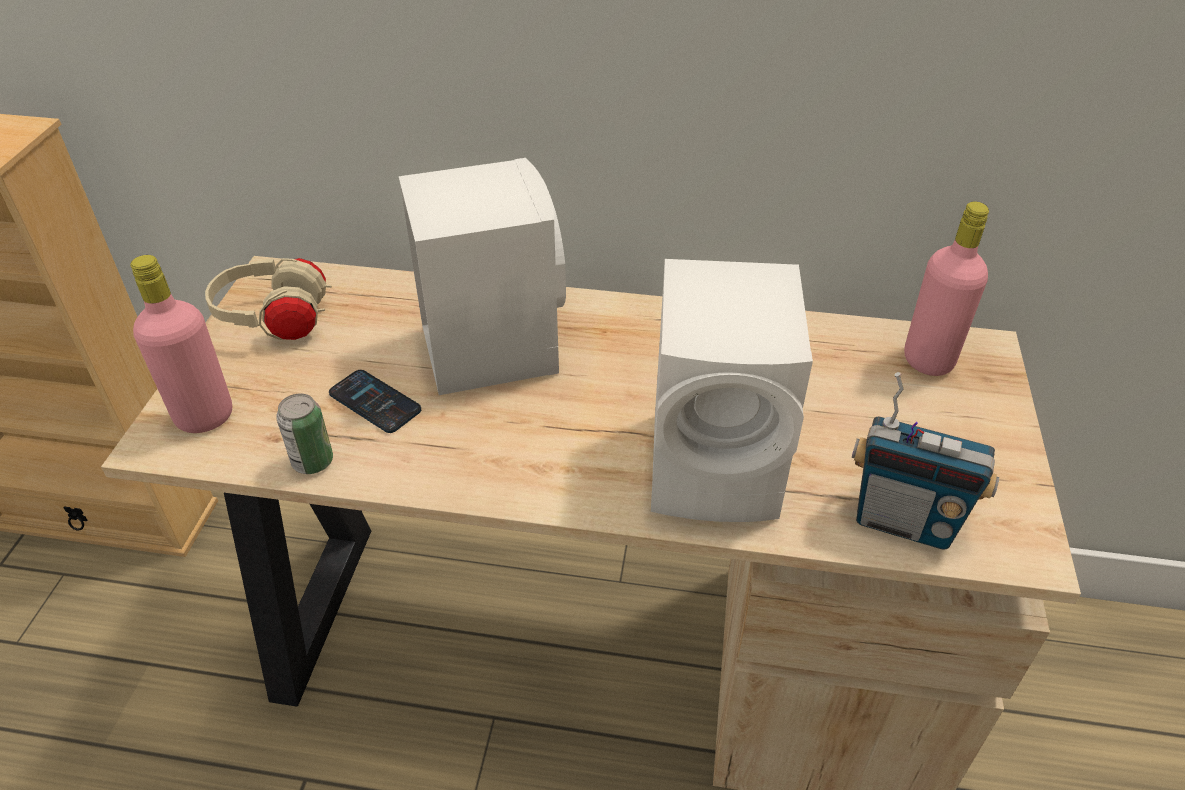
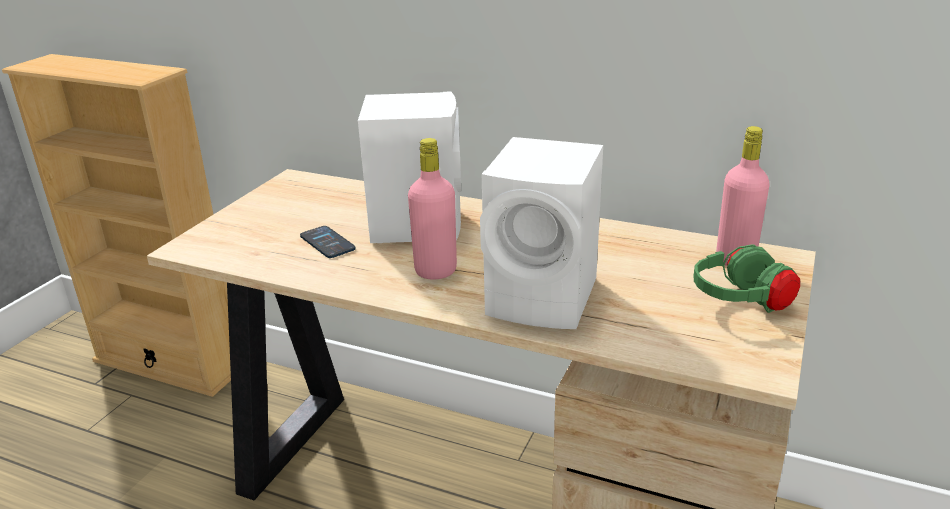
camera: 15 degrees right, 15 degrees down
pink bottle [130,255,232,433] -> pink bottle moved to [408,138,457,279]
beige headphones [205,258,332,340] -> none
can [276,394,333,474] -> none
radio [851,372,999,549] -> none
none -> green headphones [694,245,800,313]

